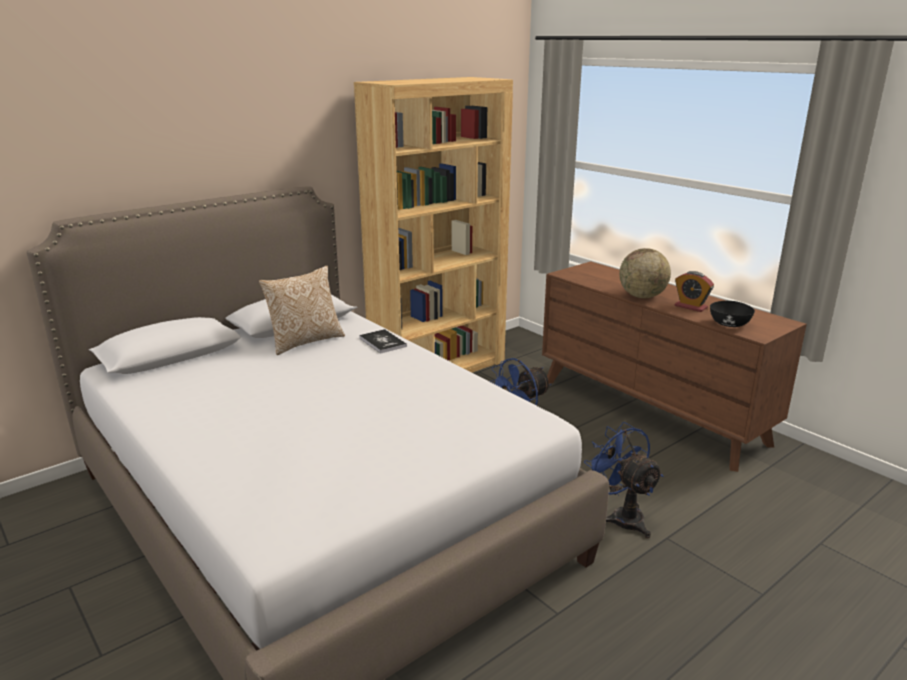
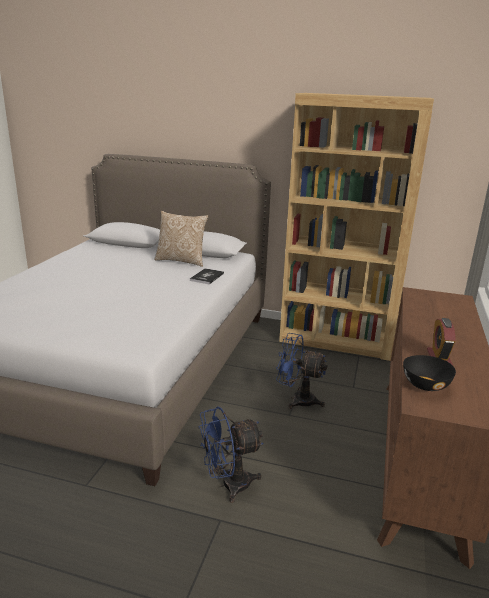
camera: 55 degrees right, 0 degrees up
blue fan [584,422,664,538] -> blue fan turned 135 degrees counterclockwise [199,406,264,503]
globe [619,248,671,298] -> none

